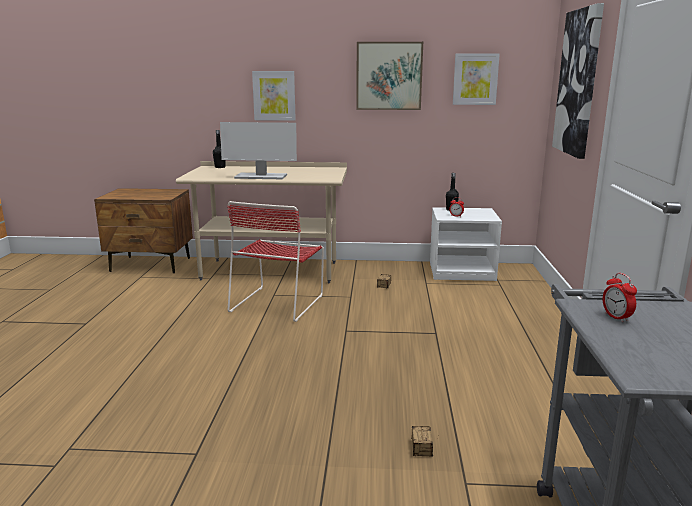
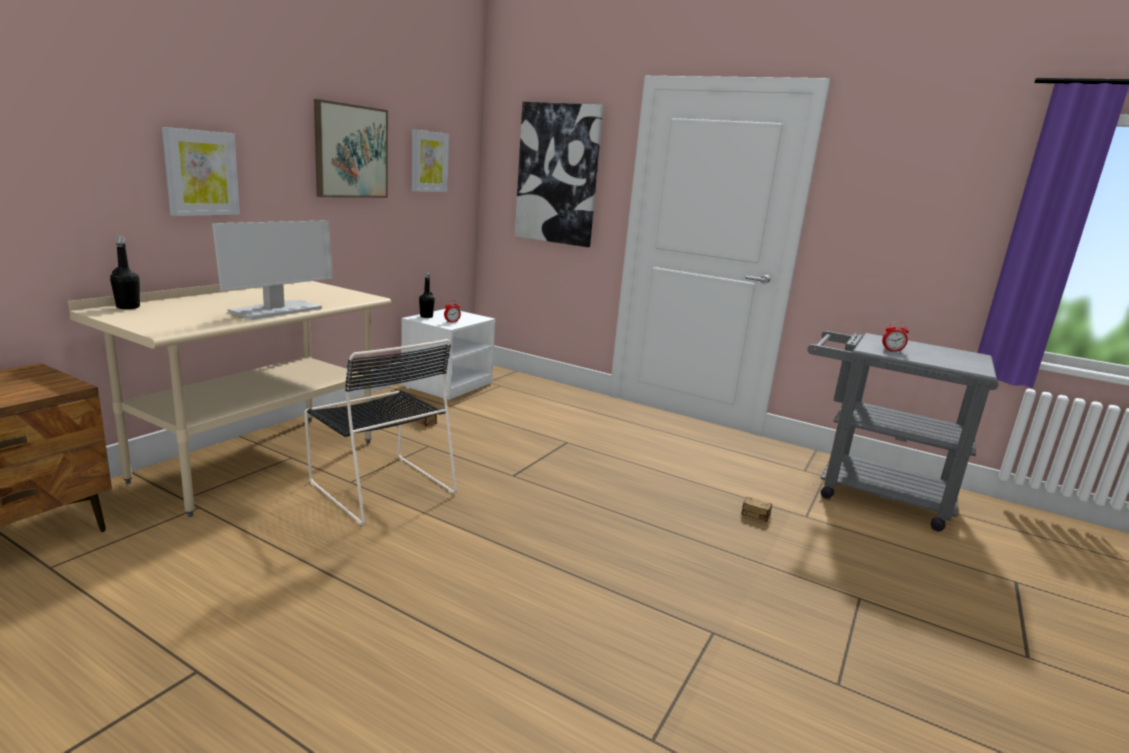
camera: 65 degrees left, 0 degrees up
red chair [228,201,324,322] -> black chair [304,339,457,525]

